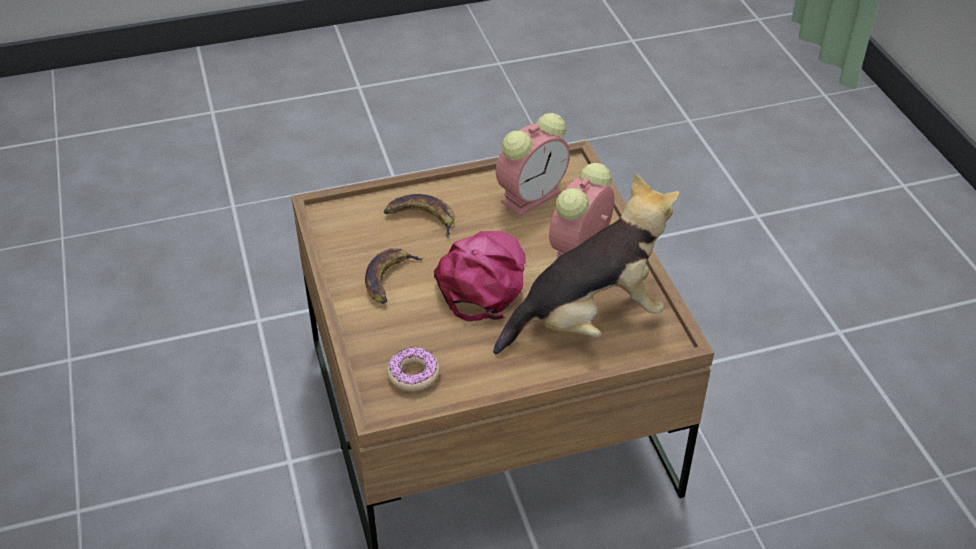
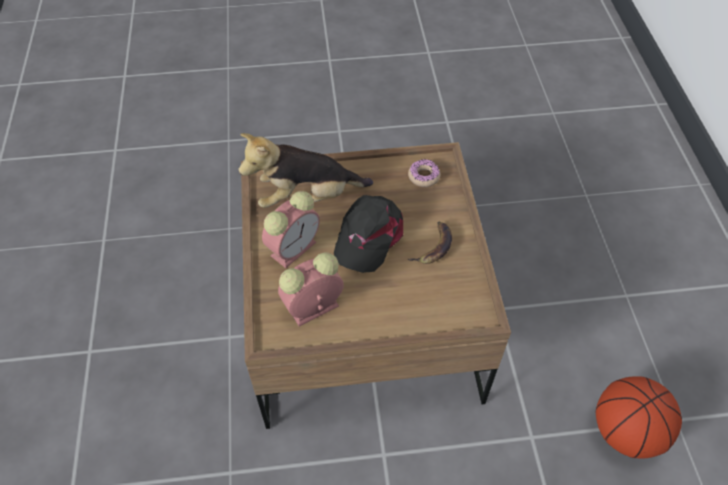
camera: 170 degrees left, 10 degrees up
banana [384,194,455,238] -> none
pink cap [434,231,526,321] -> black cap [334,195,403,273]
none -> basketball [596,376,682,458]

